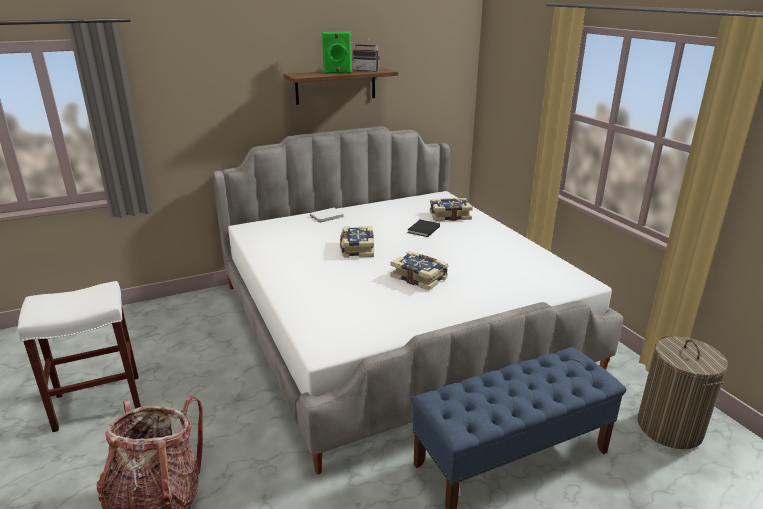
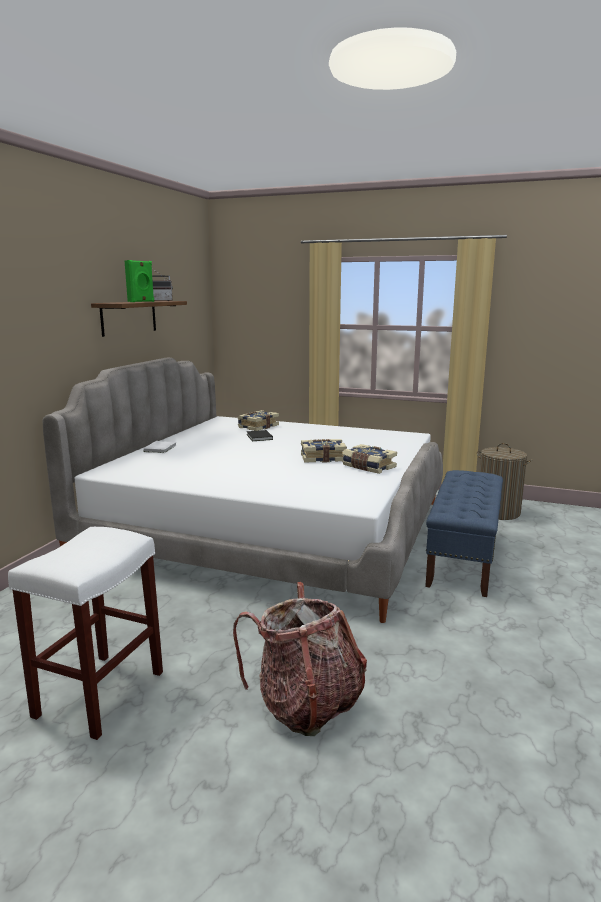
camera: 45 degrees left, 10 degrees down
book [340,226,374,258] -> book moved to [342,444,397,474]

